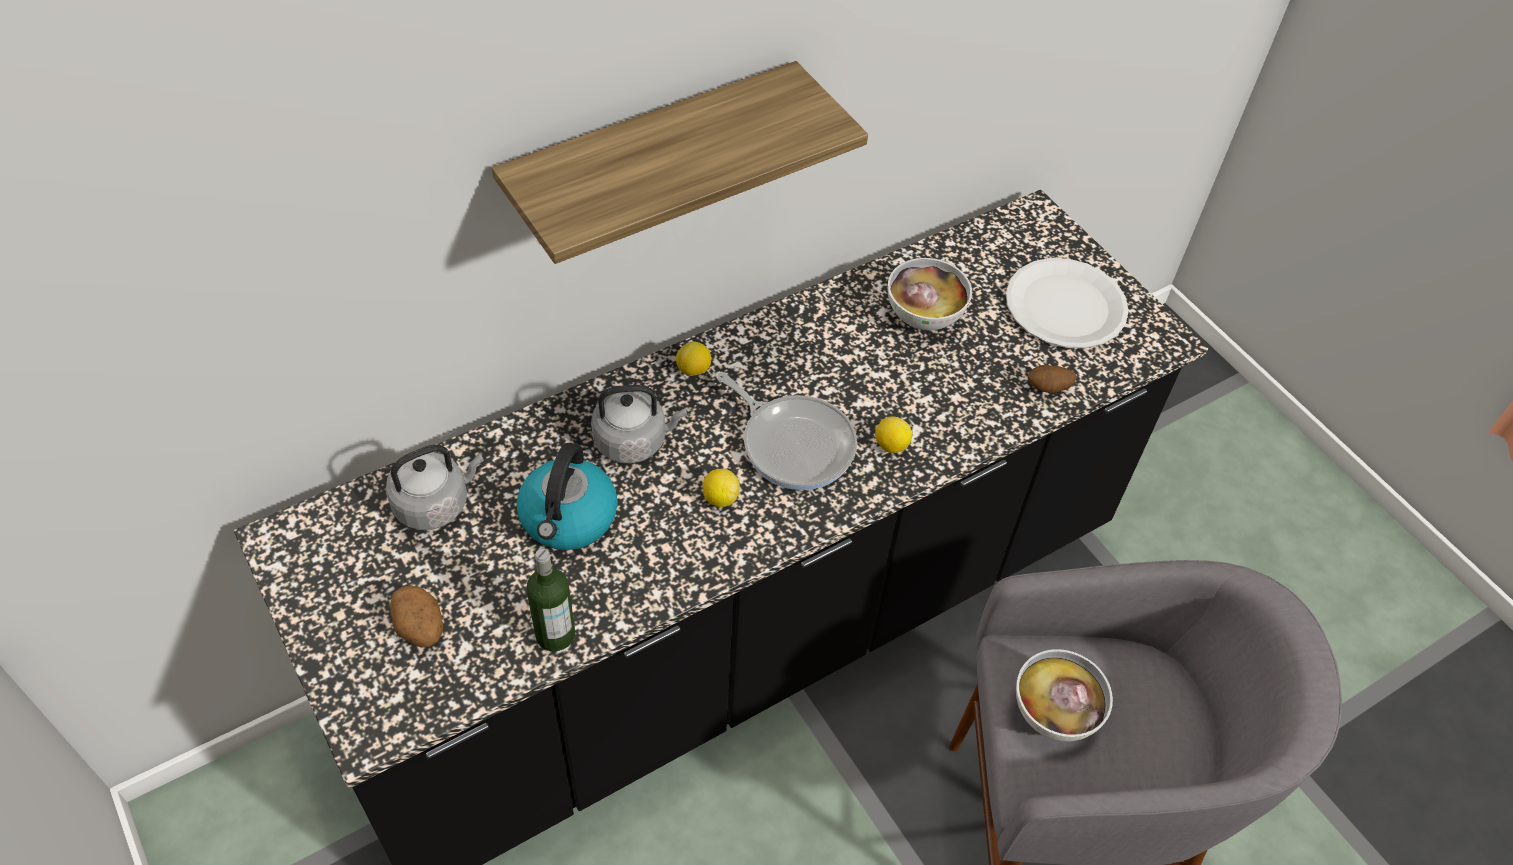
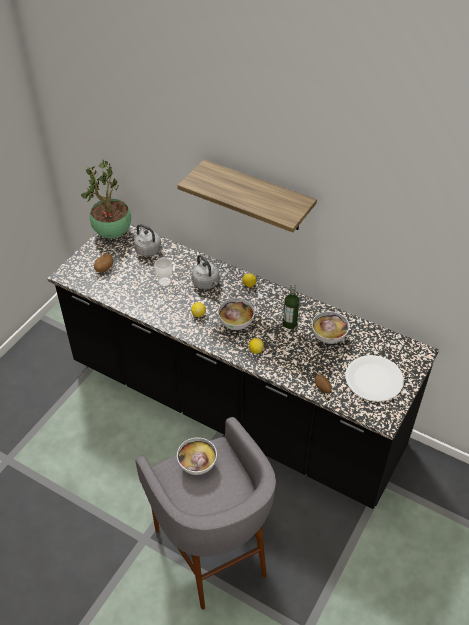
camera: 65 degrees right, 5 degrees down
kettle [517,443,618,550] -> cup [154,258,173,287]
bottle [526,548,575,651] -> bottle moved to [283,284,299,329]
frying pan [717,372,857,490] -> bowl [218,298,255,330]
none -> potted plant [81,160,131,238]

